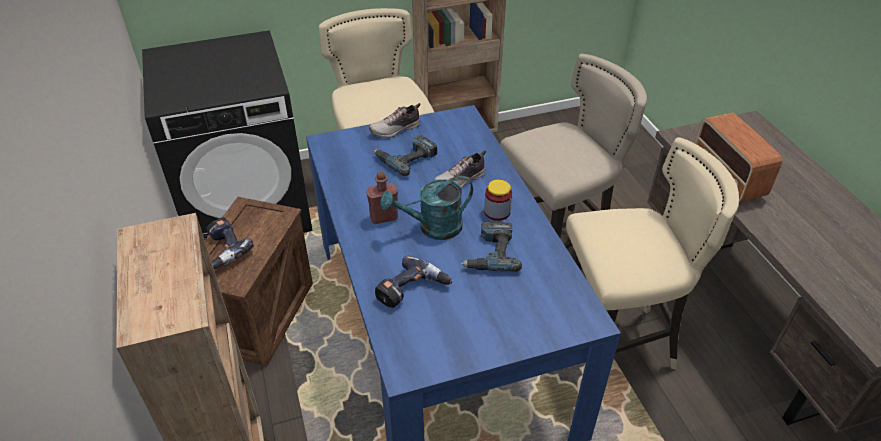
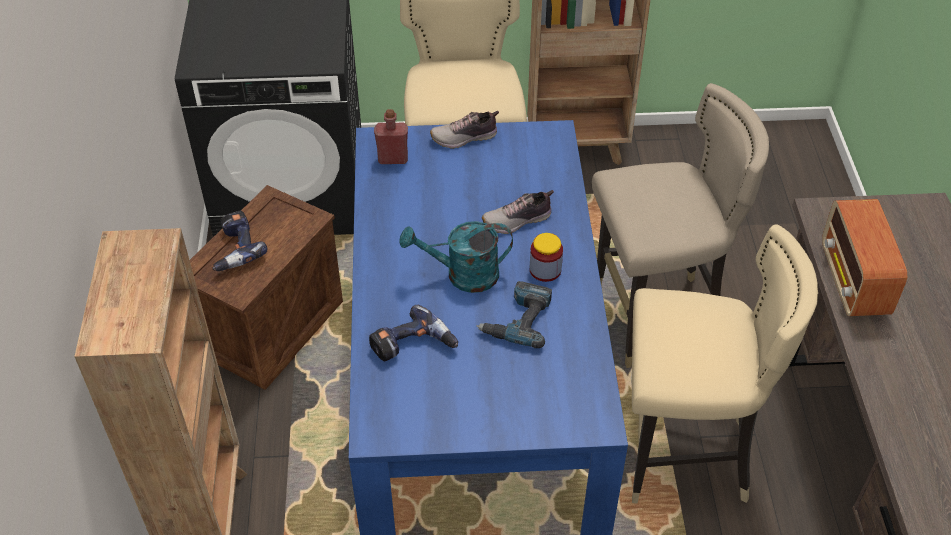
camera: 15 degrees right, 5 degrees up
red bottle [366,172,398,224] -> red bottle moved to [374,109,408,164]
power drill [374,135,437,176] -> none

